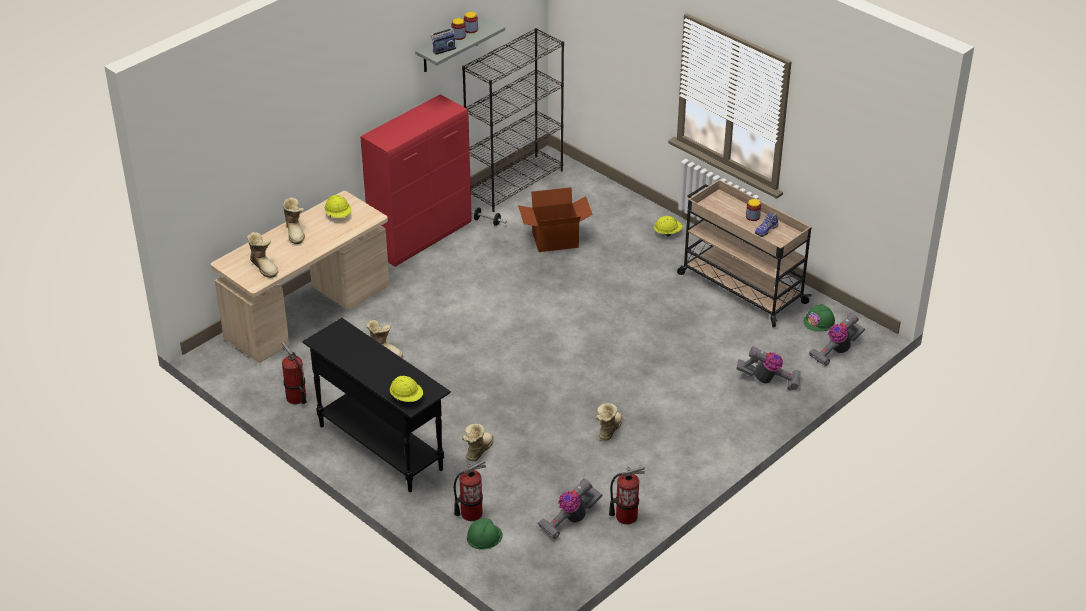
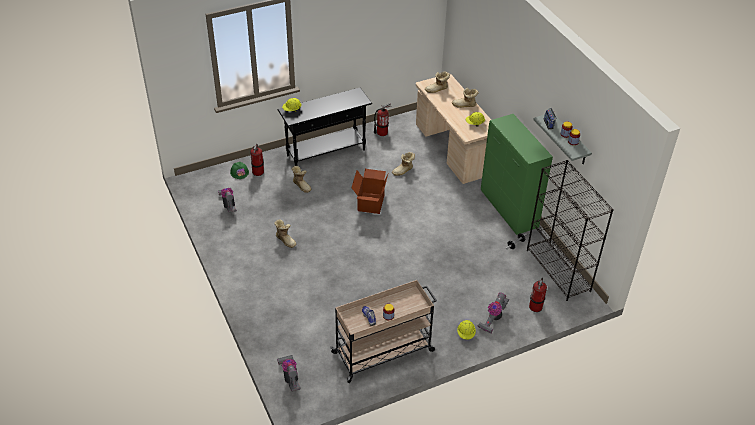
camera: 110 degrees right, 5 degrees up
red cabinet [360,94,472,267] -> green cabinet [481,114,553,235]
cardboard box [518,187,593,252] -> cardboard box moved to [351,169,388,214]
fire extinguisher [609,466,645,524] -> fire extinguisher moved to [529,278,547,312]
vacuum cleaner [736,346,801,390] -> vacuum cleaner moved to [478,292,509,334]
green hard hat [804,304,835,332] -> none

